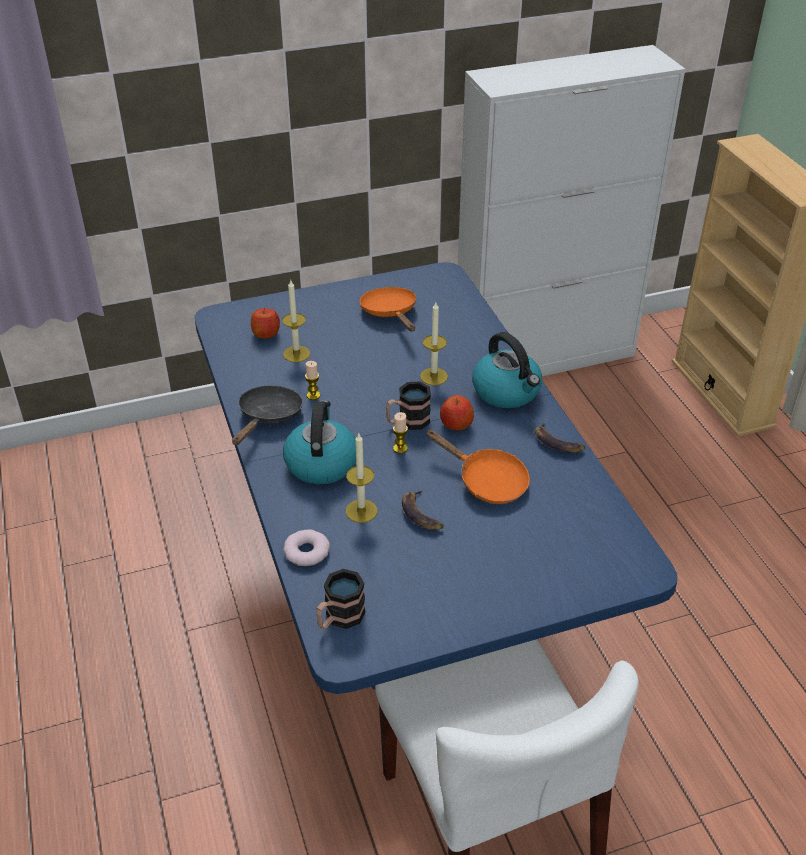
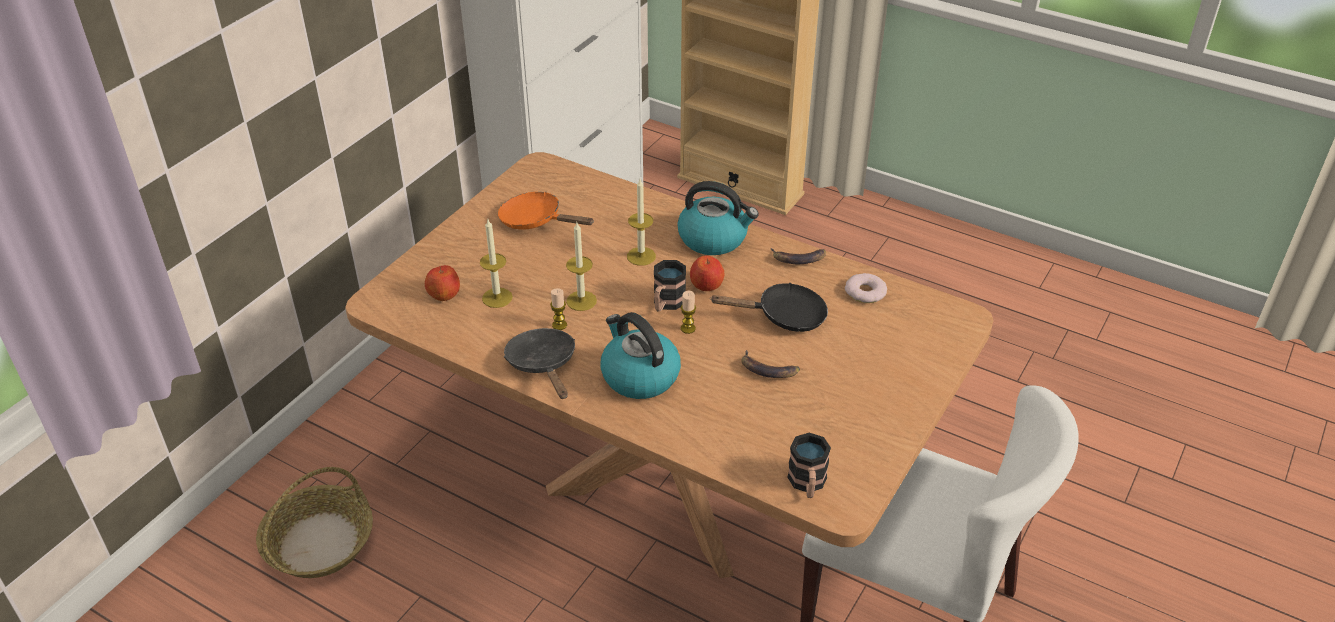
camera: 40 degrees left, 0 degrees up
blue dining table [195,262,677,694] -> brown dining table [345,152,994,578]
donut [283,529,330,566] -> donut moved to [845,273,887,303]
candle [346,432,377,523] -> candle moved to [566,223,597,311]
orange frying pan [426,430,530,504] -> black frying pan [710,283,828,332]
none -> basket [256,467,373,578]

